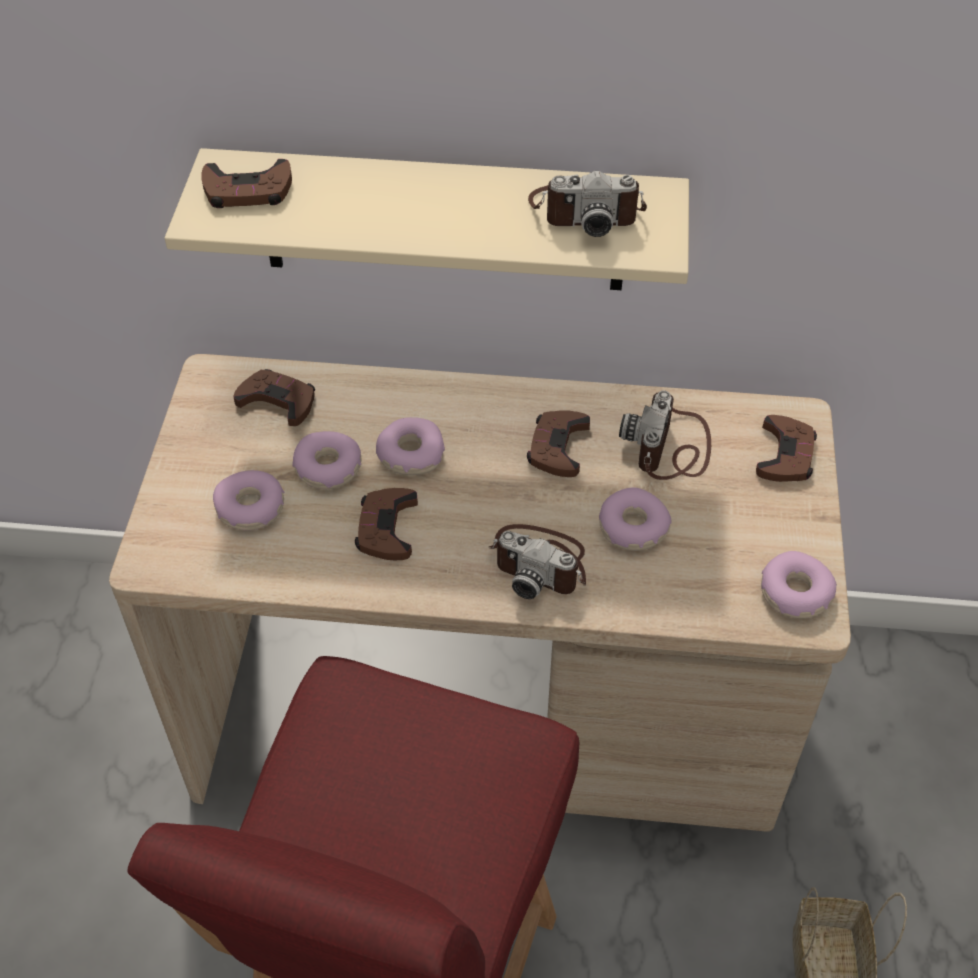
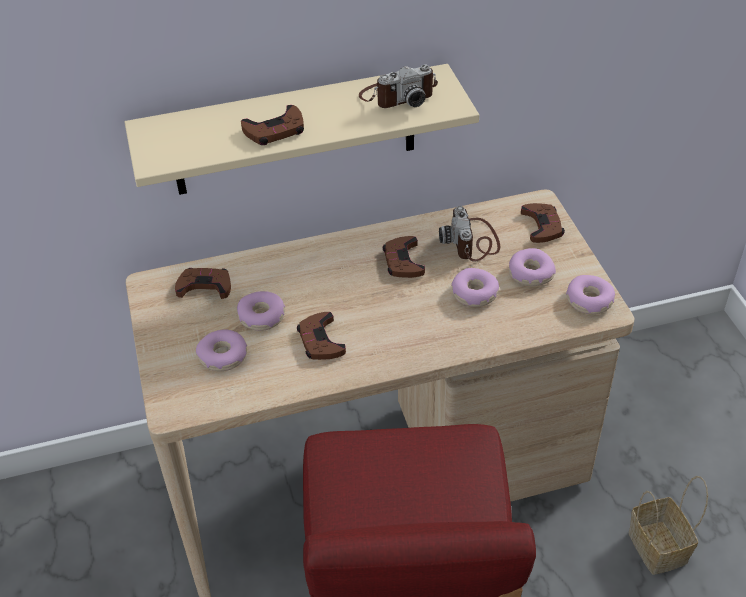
camera: 20 degrees left, 5 degrees down
brown game controller [201,159,292,208] -> brown game controller moved to [241,105,304,145]
donut [376,417,445,475] -> donut moved to [509,248,556,286]
camera [489,524,586,599] -> none

